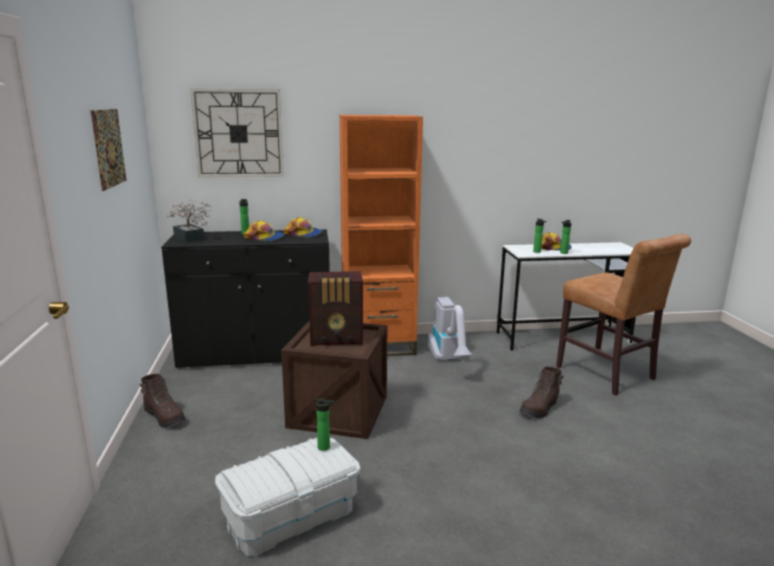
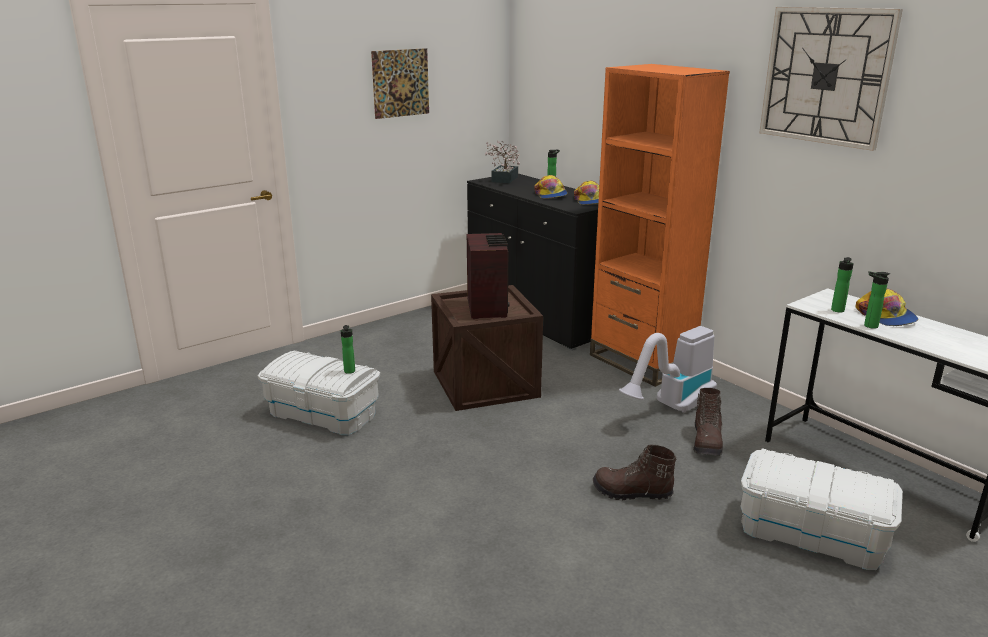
camera: 60 degrees right, 5 degrees up
brown boot [140,374,185,428] -> brown boot moved to [693,388,724,456]
wall clock [190,88,284,177] -> wall clock moved to [759,7,903,151]
radio [308,271,363,346] -> radio turned 150 degrees counterclockwise [467,233,510,319]
brown chair [556,234,691,395] -> white storage box [740,448,903,570]

